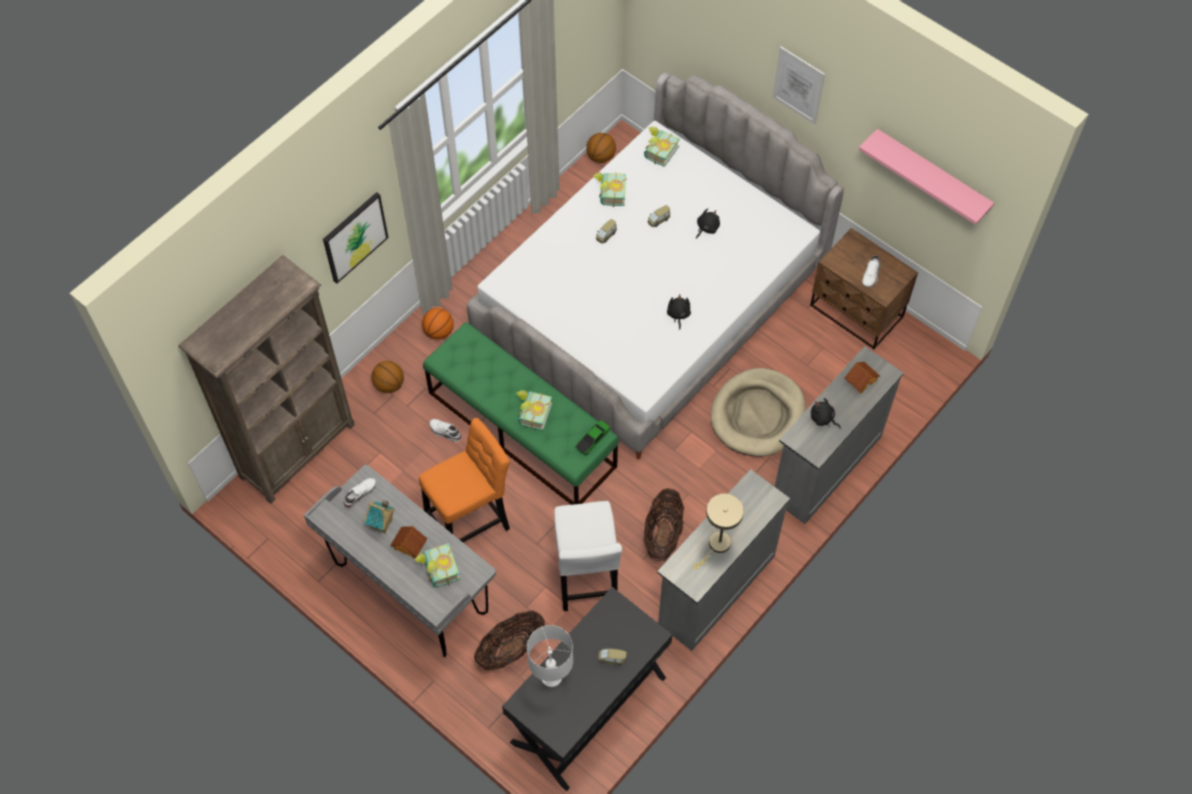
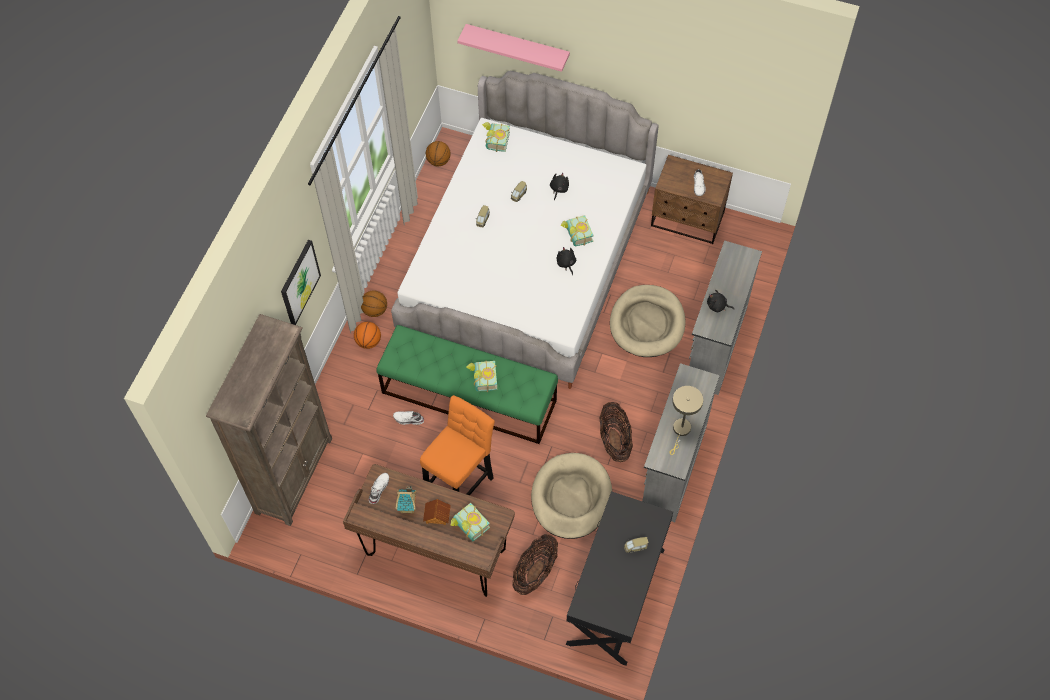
camera: 20 degrees left, 0 degrees up
grey desk [304,465,496,657] -> brown desk [343,464,515,597]
basketball [371,361,404,393] -> basketball moved to [361,290,387,317]
white table lamp [527,625,573,687] -> none
white stool [554,501,622,611] -> beige dog bed [531,453,612,539]
toy car [575,420,610,455] -> none
book [593,172,627,207] -> book moved to [561,215,594,247]
picture [773,47,825,124] -> none
toy house [845,362,880,393] -> none
pink shelf [859,129,994,225] -> pink shelf moved to [457,24,570,72]

